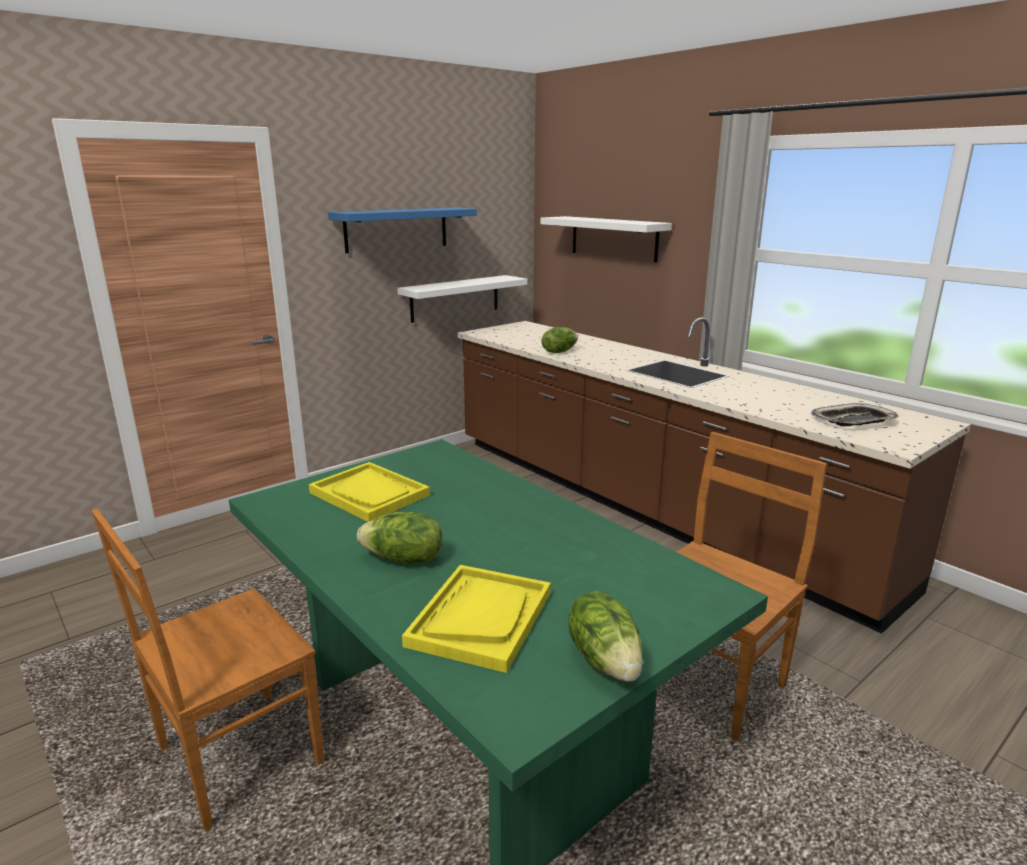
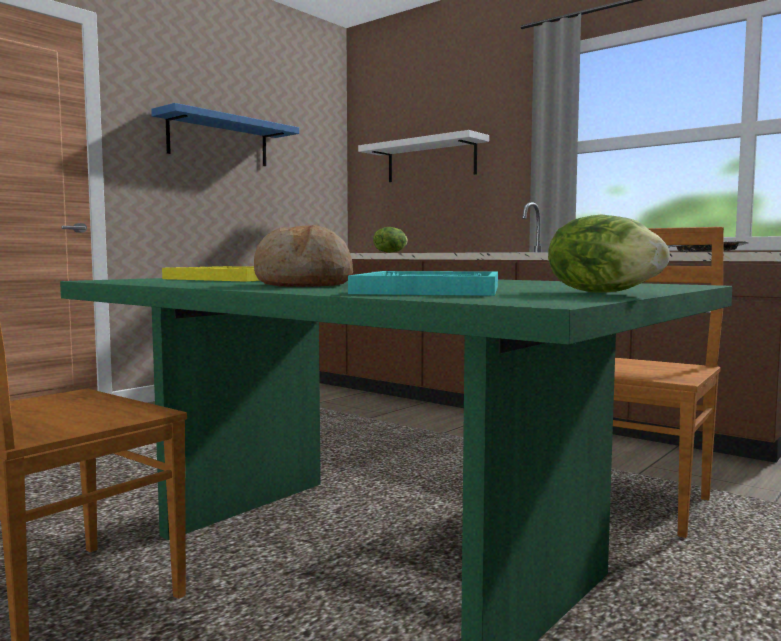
camera: 10 degrees left, 15 degrees down
lettuce [357,512,442,564] -> bread [254,225,353,287]
white shelf [397,275,527,323] -> none
yellow tray [402,565,551,673] -> turquoise tray [348,271,498,296]

